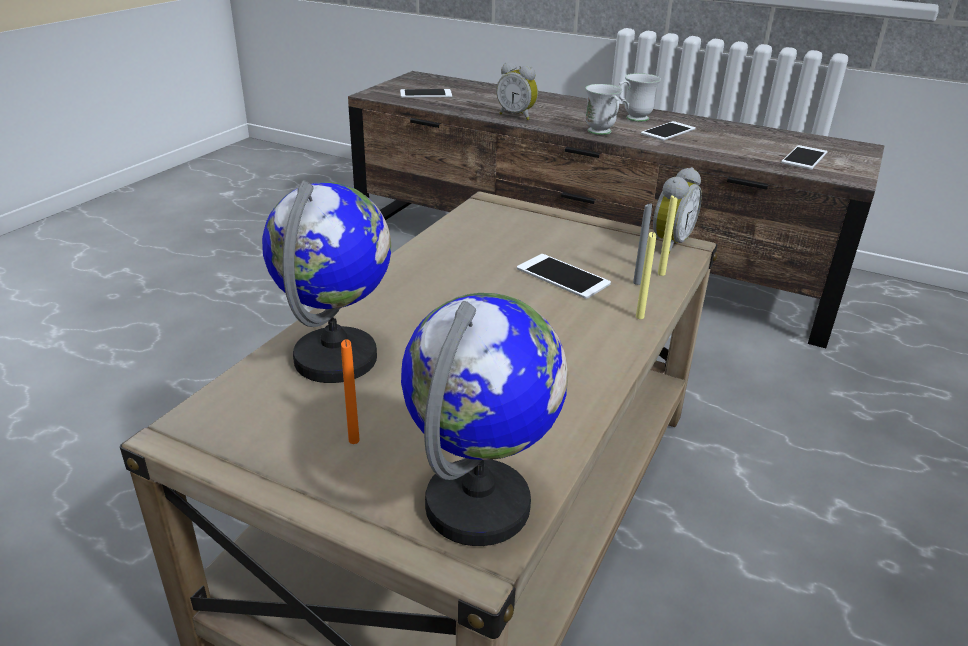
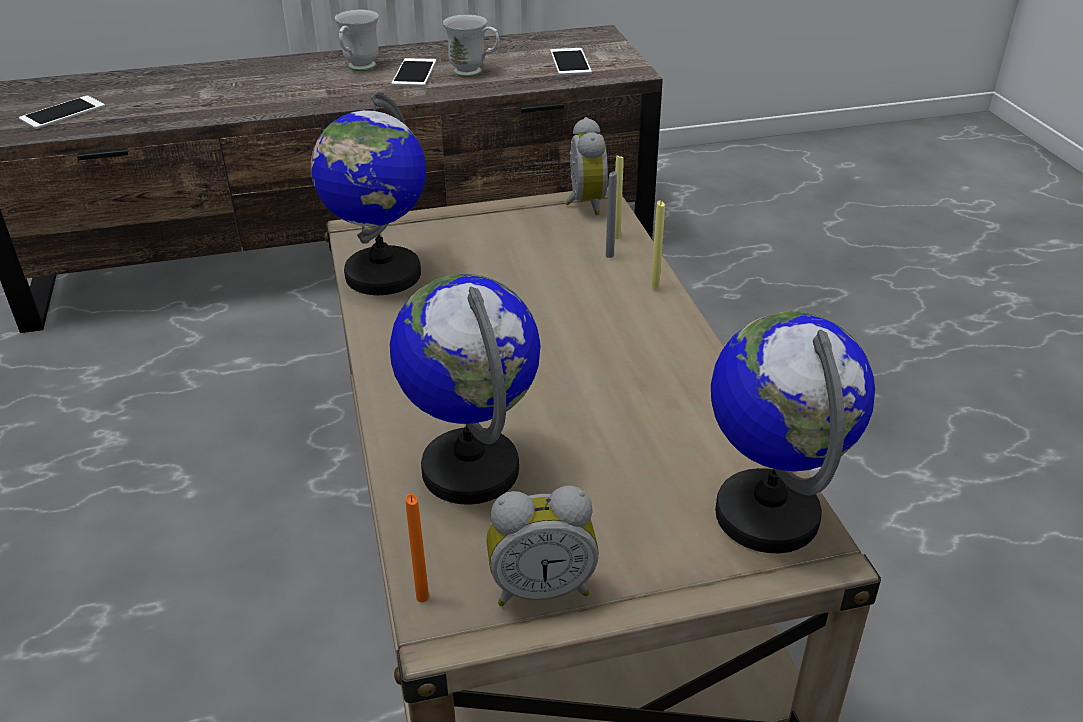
camera: 40 degrees left, 5 degrees up
orange candle [341,339,360,444] -> orange candle moved to [406,494,429,602]
alarm clock [496,62,538,120] -> alarm clock moved to [486,486,599,606]
phone [517,254,611,299] -> none
white mug [585,84,623,135] -> white mug moved to [443,14,499,77]
none -> globe [311,91,426,295]

